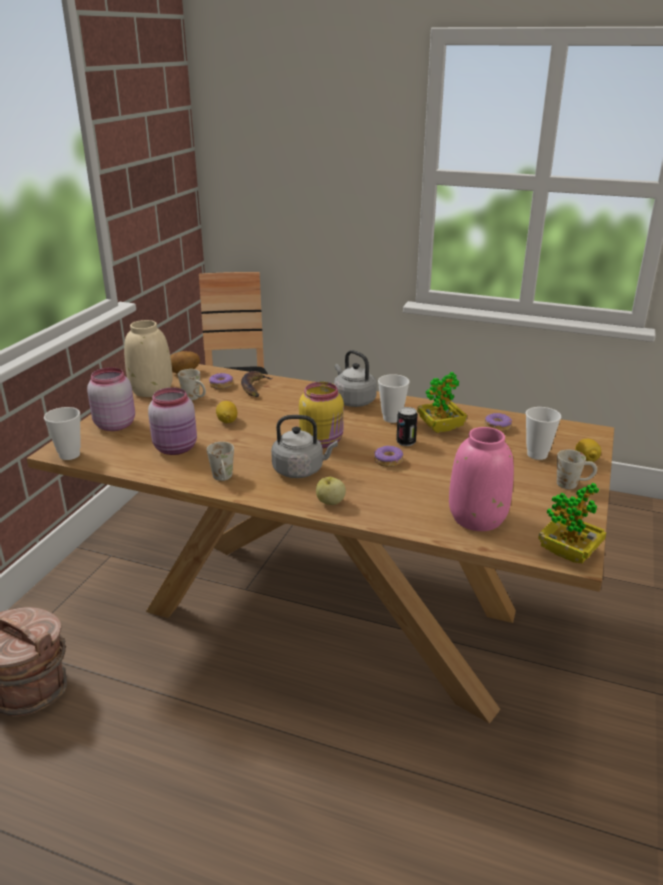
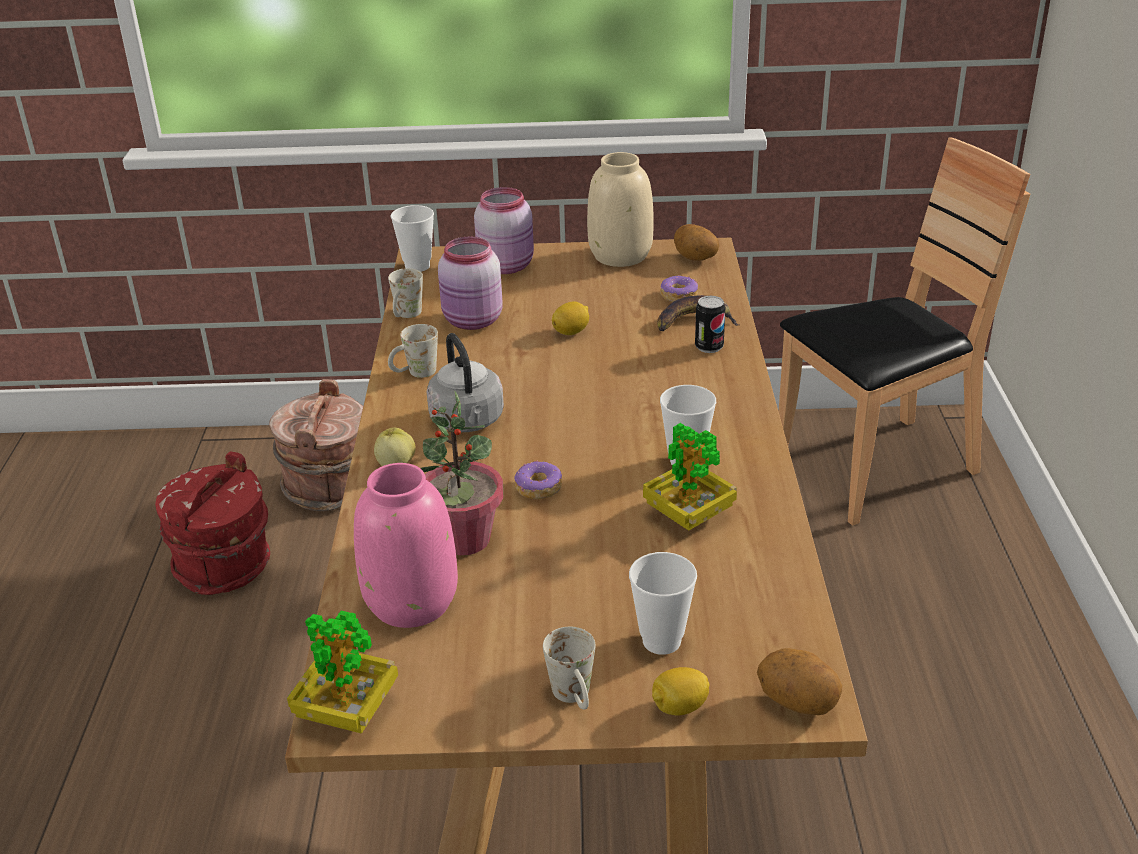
camera: 70 degrees right, 5 degrees up
white mug [178,369,206,400] -> white mug moved to [388,268,423,318]
yellow jar [299,382,344,448] -> none
grey kettle [334,350,377,407] -> none
can [396,407,418,446] -> can moved to [695,296,725,353]
donut [485,413,512,432] -> none
none -> red bucket [155,451,270,595]
none -> potted plant [420,391,503,555]
none -> potato [757,648,842,715]

